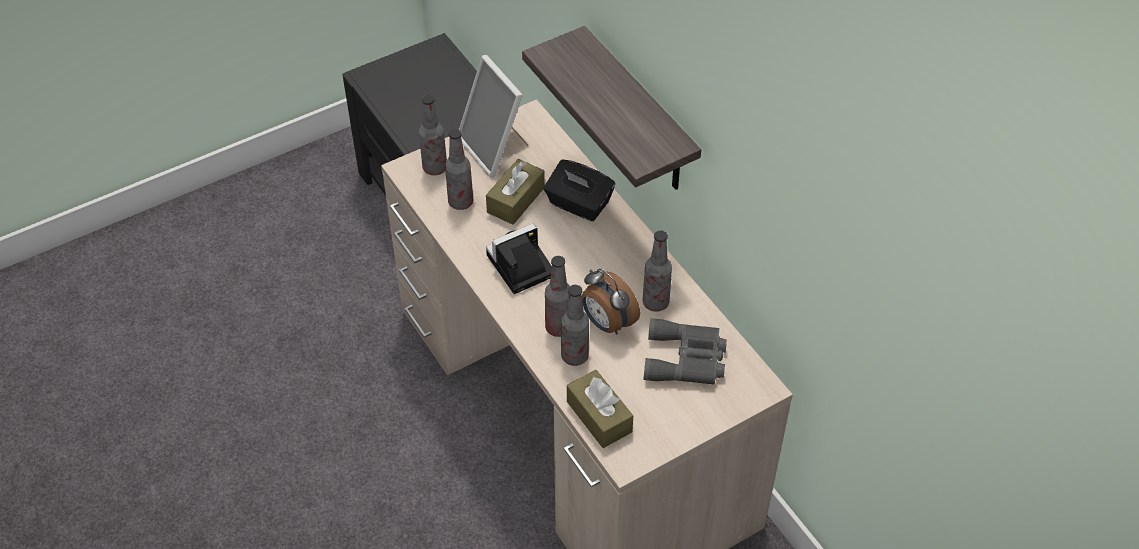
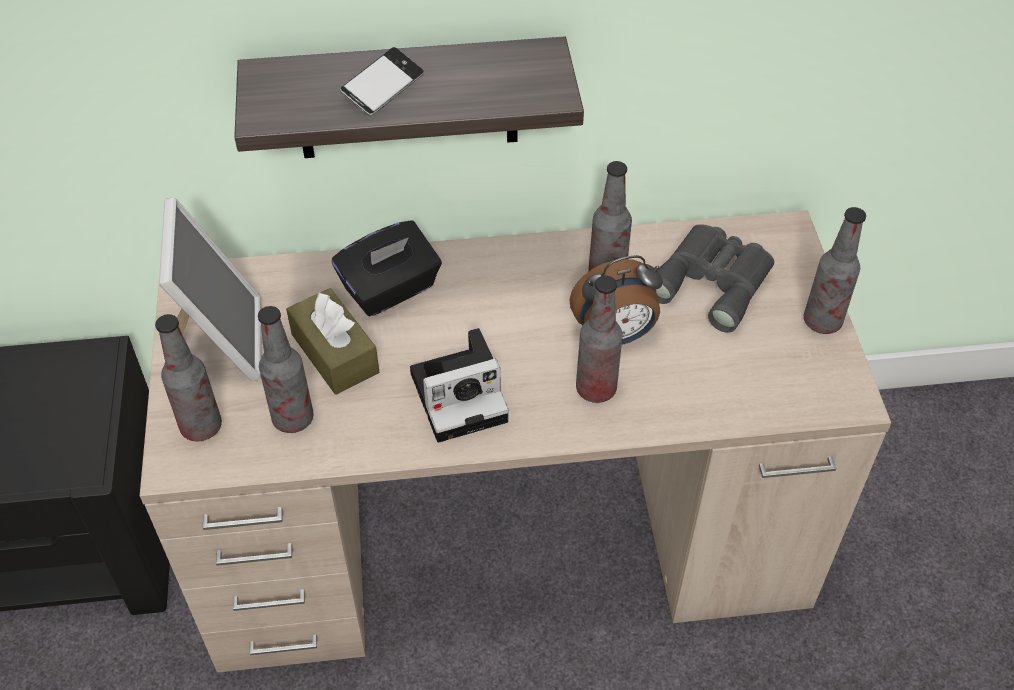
camera: 65 degrees left, 0 degrees up
picture frame [459,55,529,177] -> picture frame turned 90 degrees counterclockwise [159,197,261,381]
camera [486,224,552,294] -> camera turned 105 degrees counterclockwise [410,328,509,443]
bottle [561,285,589,366] -> bottle moved to [804,207,866,334]
brown tissue box [567,370,633,448] -> none
none -> phone [340,47,424,116]

